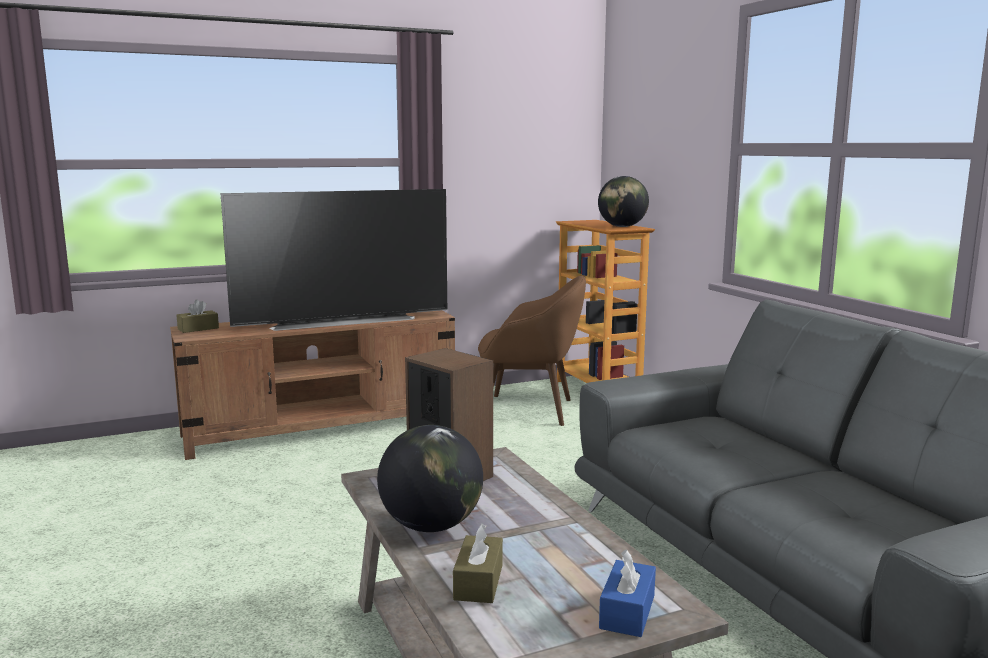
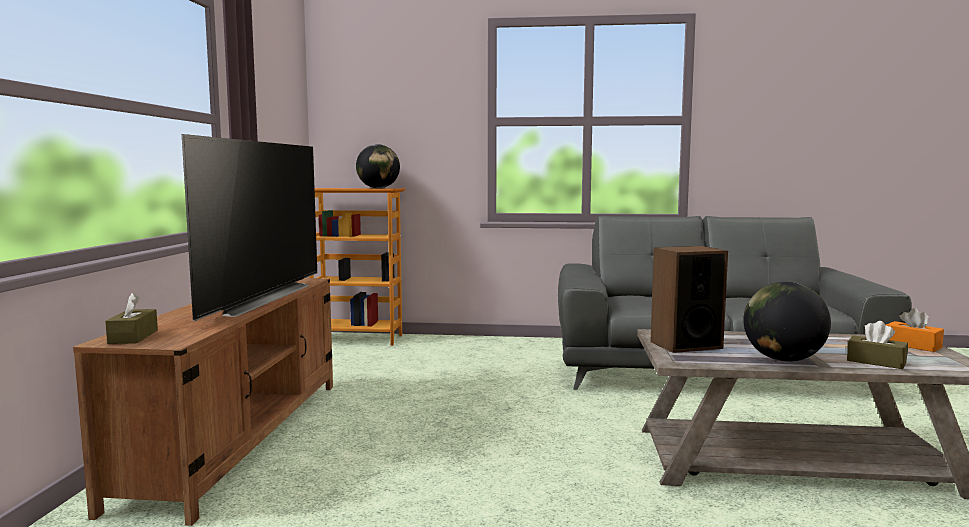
camera: 60 degrees left, 5 degrees down
brown armchair [478,276,586,426] -> none
blue tissue box [599,549,656,637] -> orange tissue box [886,308,944,352]

